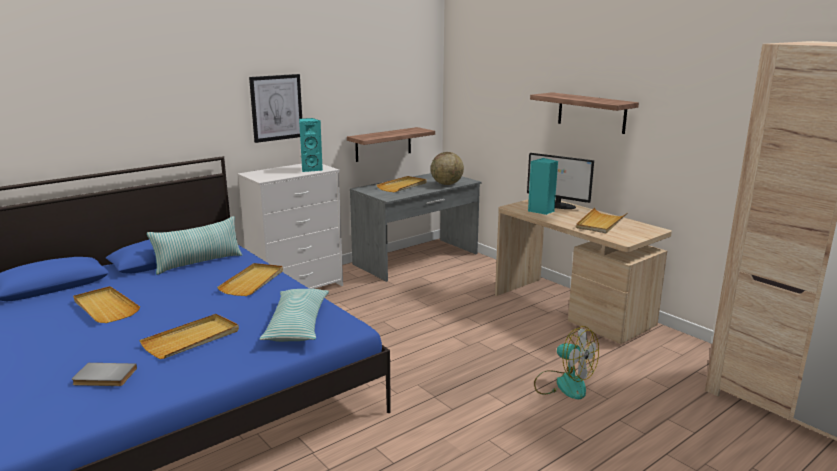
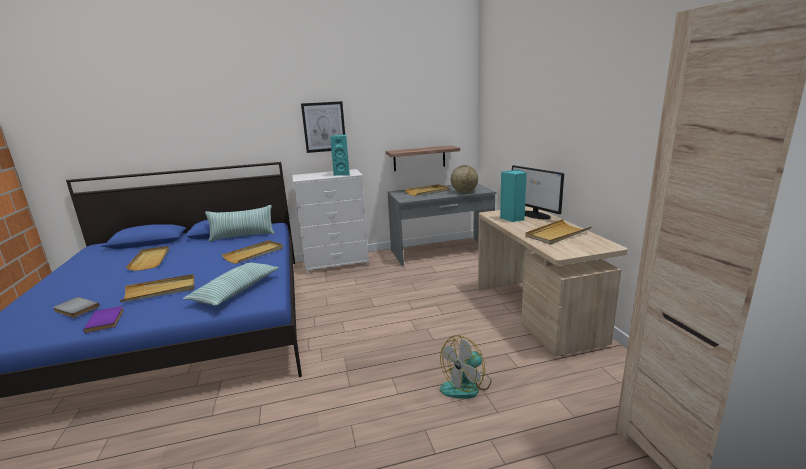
camera: 25 degrees right, 0 degrees up
shelf [530,92,639,134] -> none
fan [534,326,599,399] -> fan turned 75 degrees clockwise [440,335,491,399]
none -> purple book [83,306,124,333]

